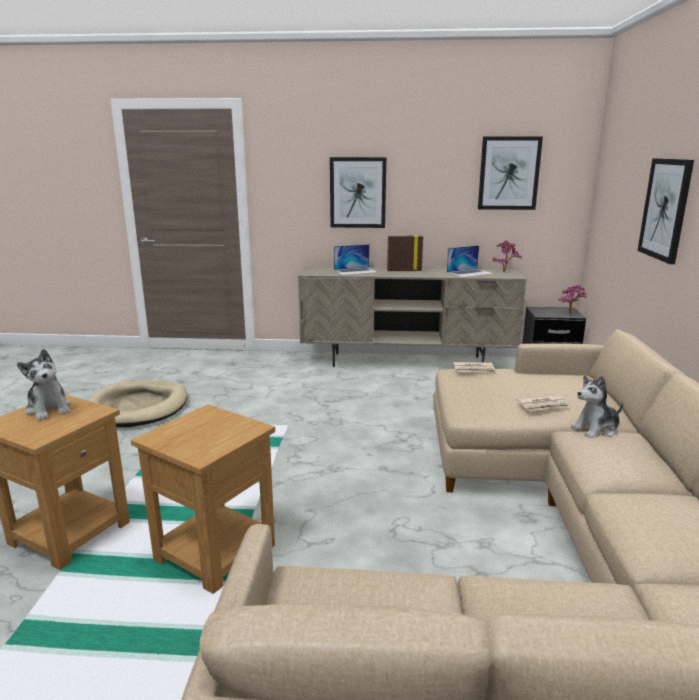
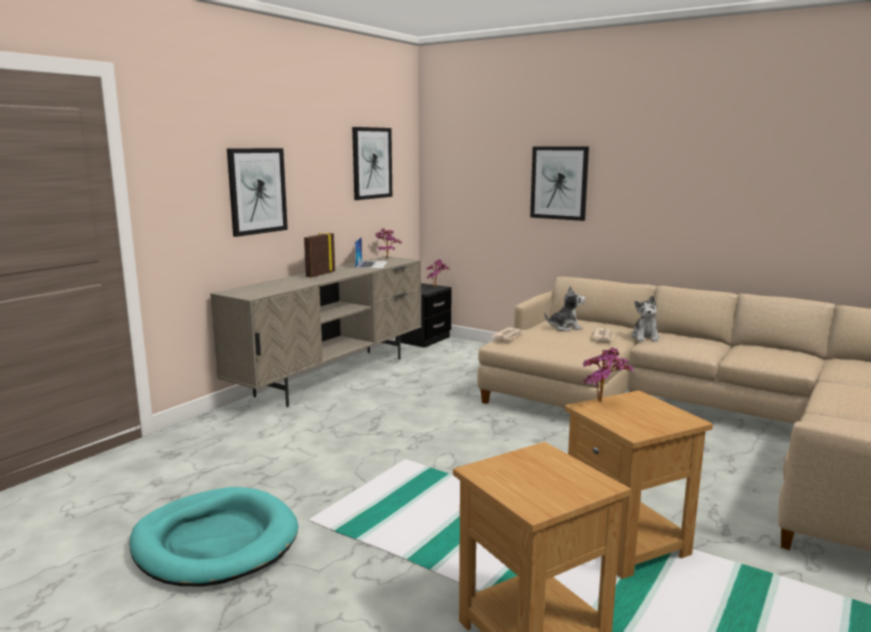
camera: 60 degrees left, 5 degrees down
plush toy [17,349,71,421] -> plush toy moved to [544,286,585,331]
beige dog bed [88,380,188,428] -> turquoise dog bed [129,487,298,587]
laptop [334,244,378,275] -> none
none -> potted plant [583,347,633,402]

